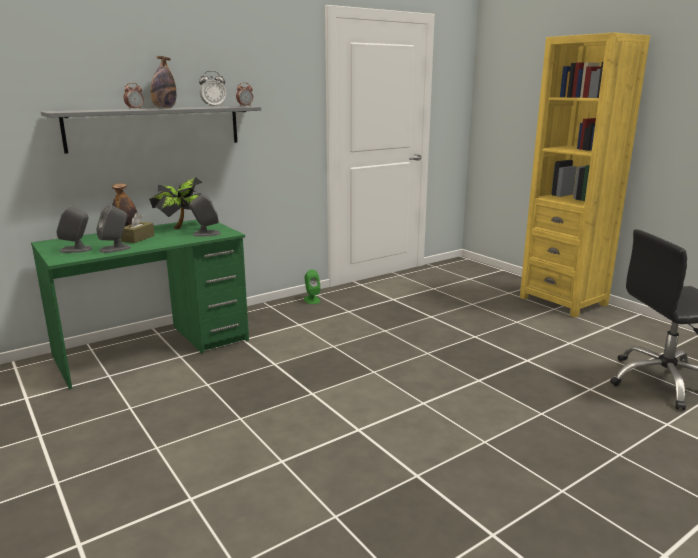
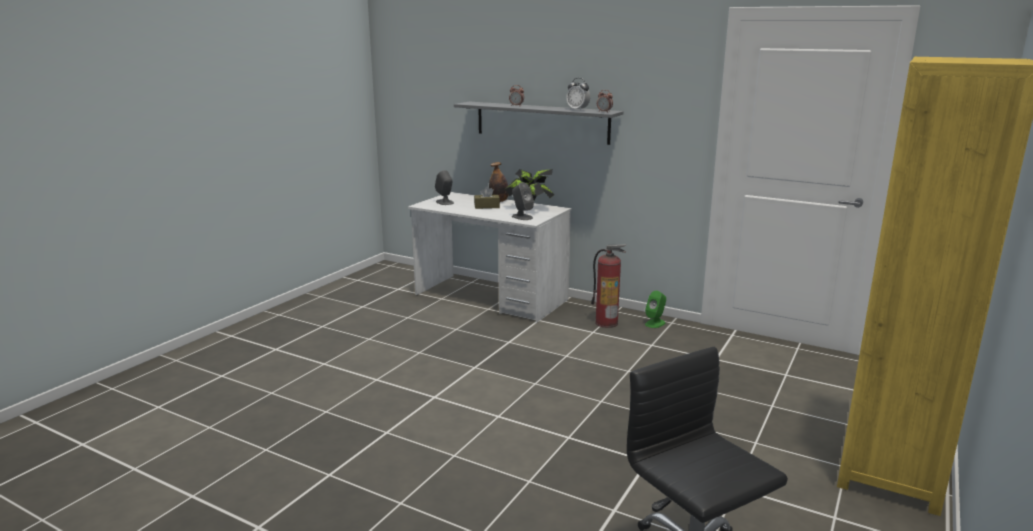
camera: 65 degrees right, 0 degrees up
green desk [31,220,249,389] -> white desk [408,192,572,322]
grey speaker [96,205,131,253] -> none
bottle [151,56,176,108] -> none
none -> fire extinguisher [591,244,626,328]

